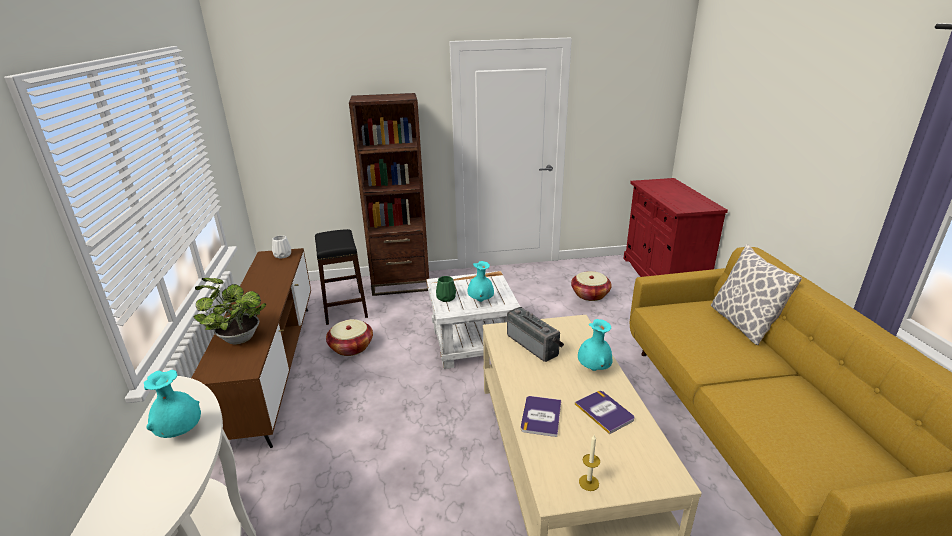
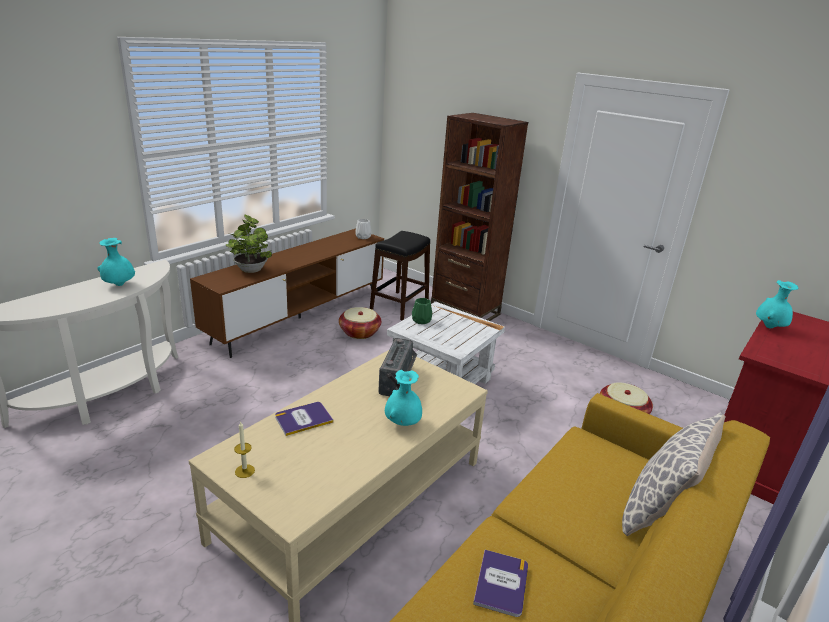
camera: 45 degrees right, 0 degrees up
turquoise vase [468,261,494,302] -> turquoise vase moved to [756,280,798,328]
book [575,391,634,434] -> book moved to [473,550,528,617]

